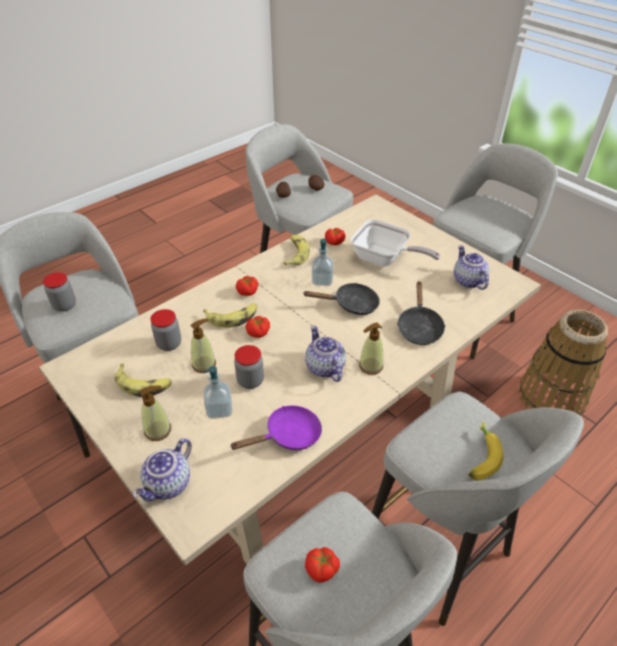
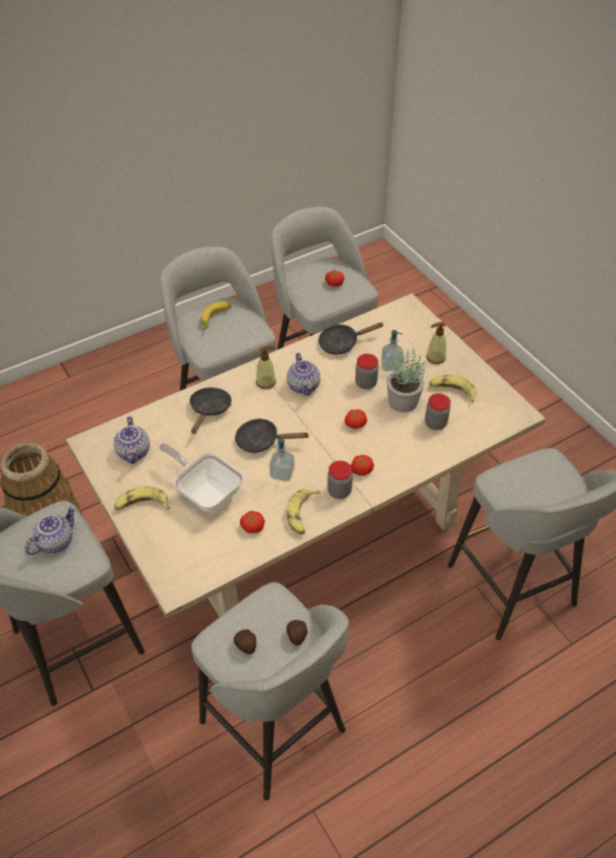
camera: 170 degrees left, 5 degrees up
jar [43,272,76,312] -> jar moved to [327,461,353,499]
teapot [133,438,192,502] -> teapot moved to [25,506,76,555]
soap dispenser [190,319,216,373] -> potted plant [387,350,425,412]
banana [203,303,257,328] -> banana moved to [114,486,170,511]
purple frying pan [230,405,322,450] -> black frying pan [318,322,384,355]

